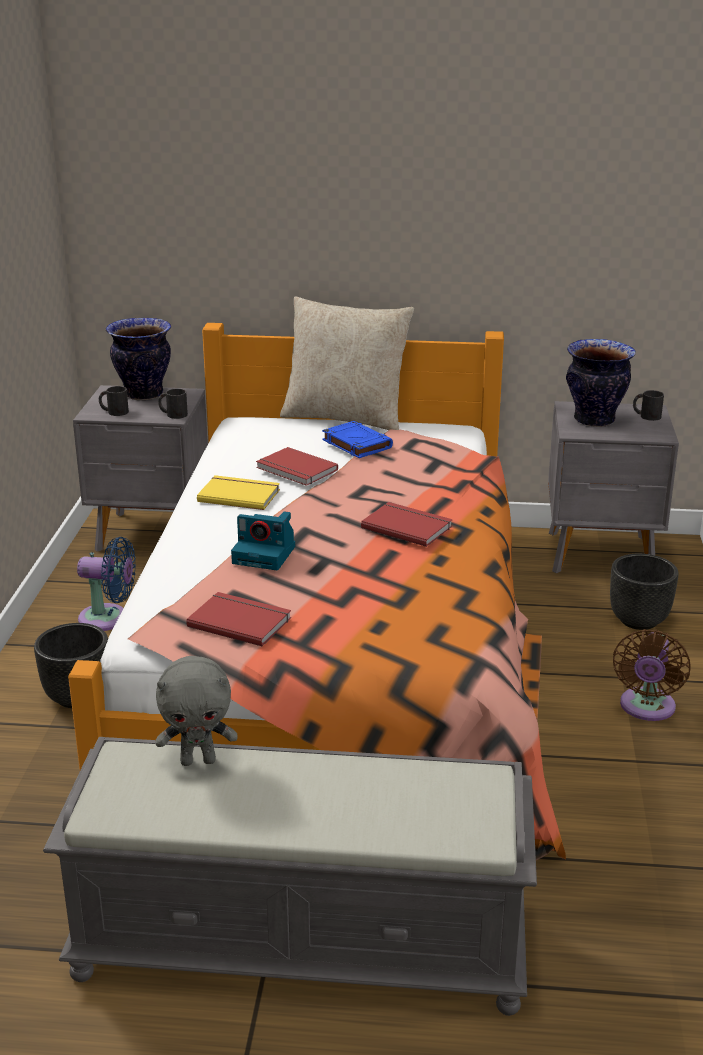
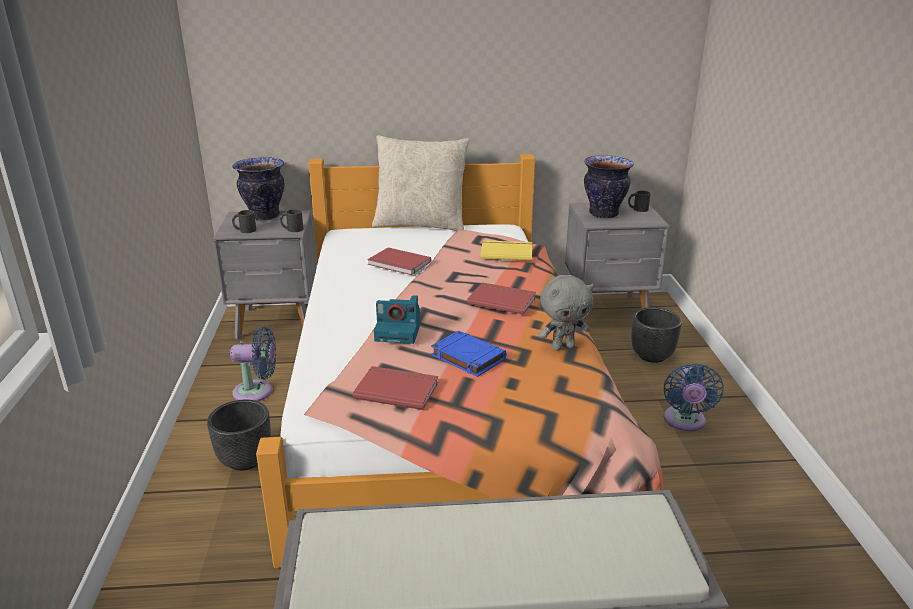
camera: 10 degrees left, 0 degrees up
grey plush toy [155,656,238,766] -> grey plush toy moved to [538,275,594,351]
yellow book [197,475,280,510] -> yellow book moved to [480,240,532,261]
blue book [322,421,393,458] -> blue book moved to [431,331,507,377]
brown fan [613,629,691,721] -> blue fan [664,363,724,431]

